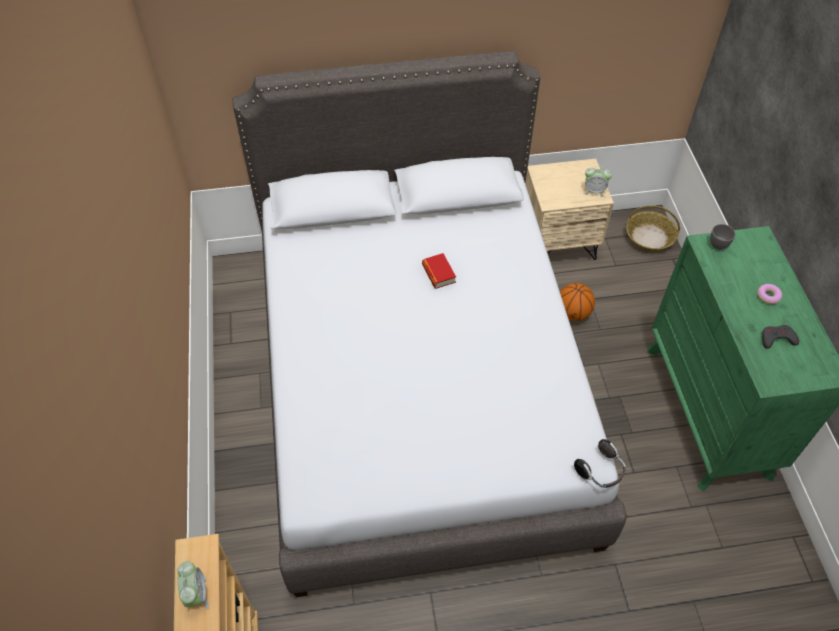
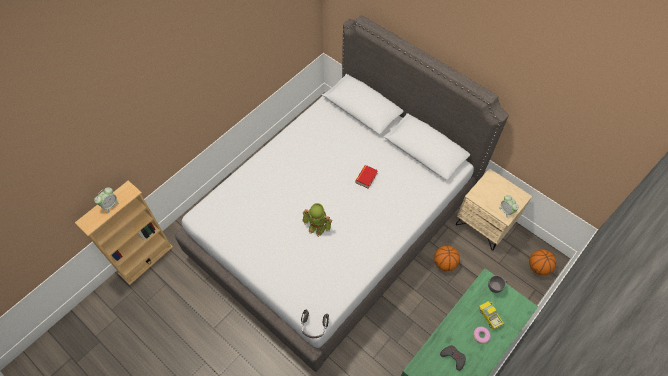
camera: 50 degrees right, 5 degrees up
basket [626,205,680,252] -> basketball [529,250,556,275]
none -> toy robot [302,203,332,237]
none -> toy truck [478,301,504,330]

